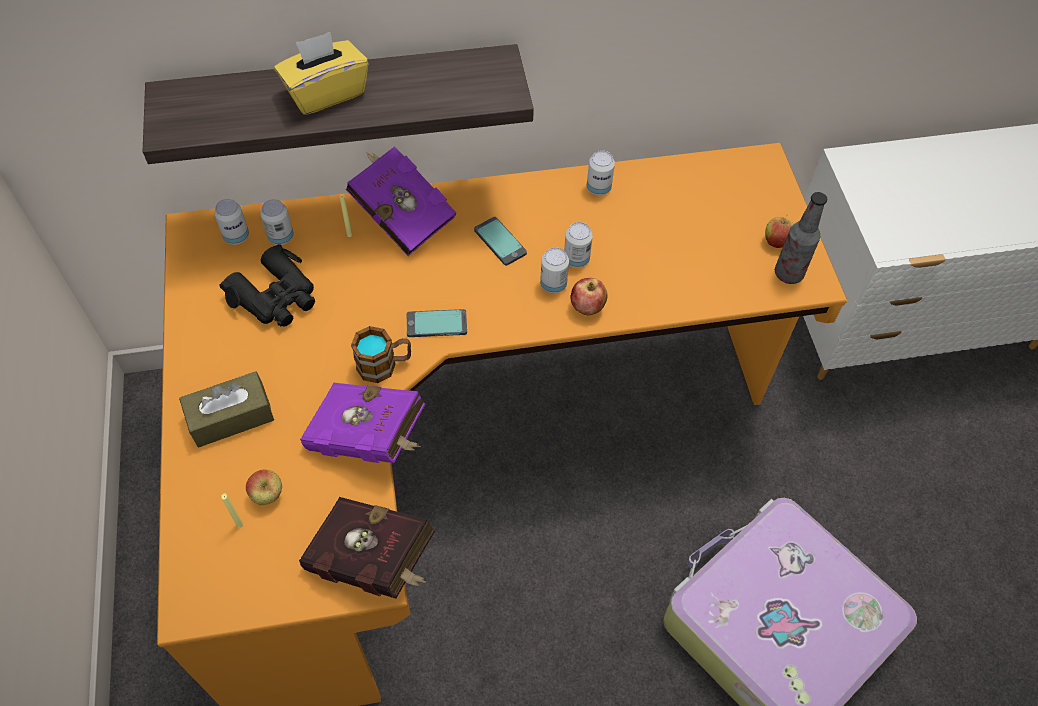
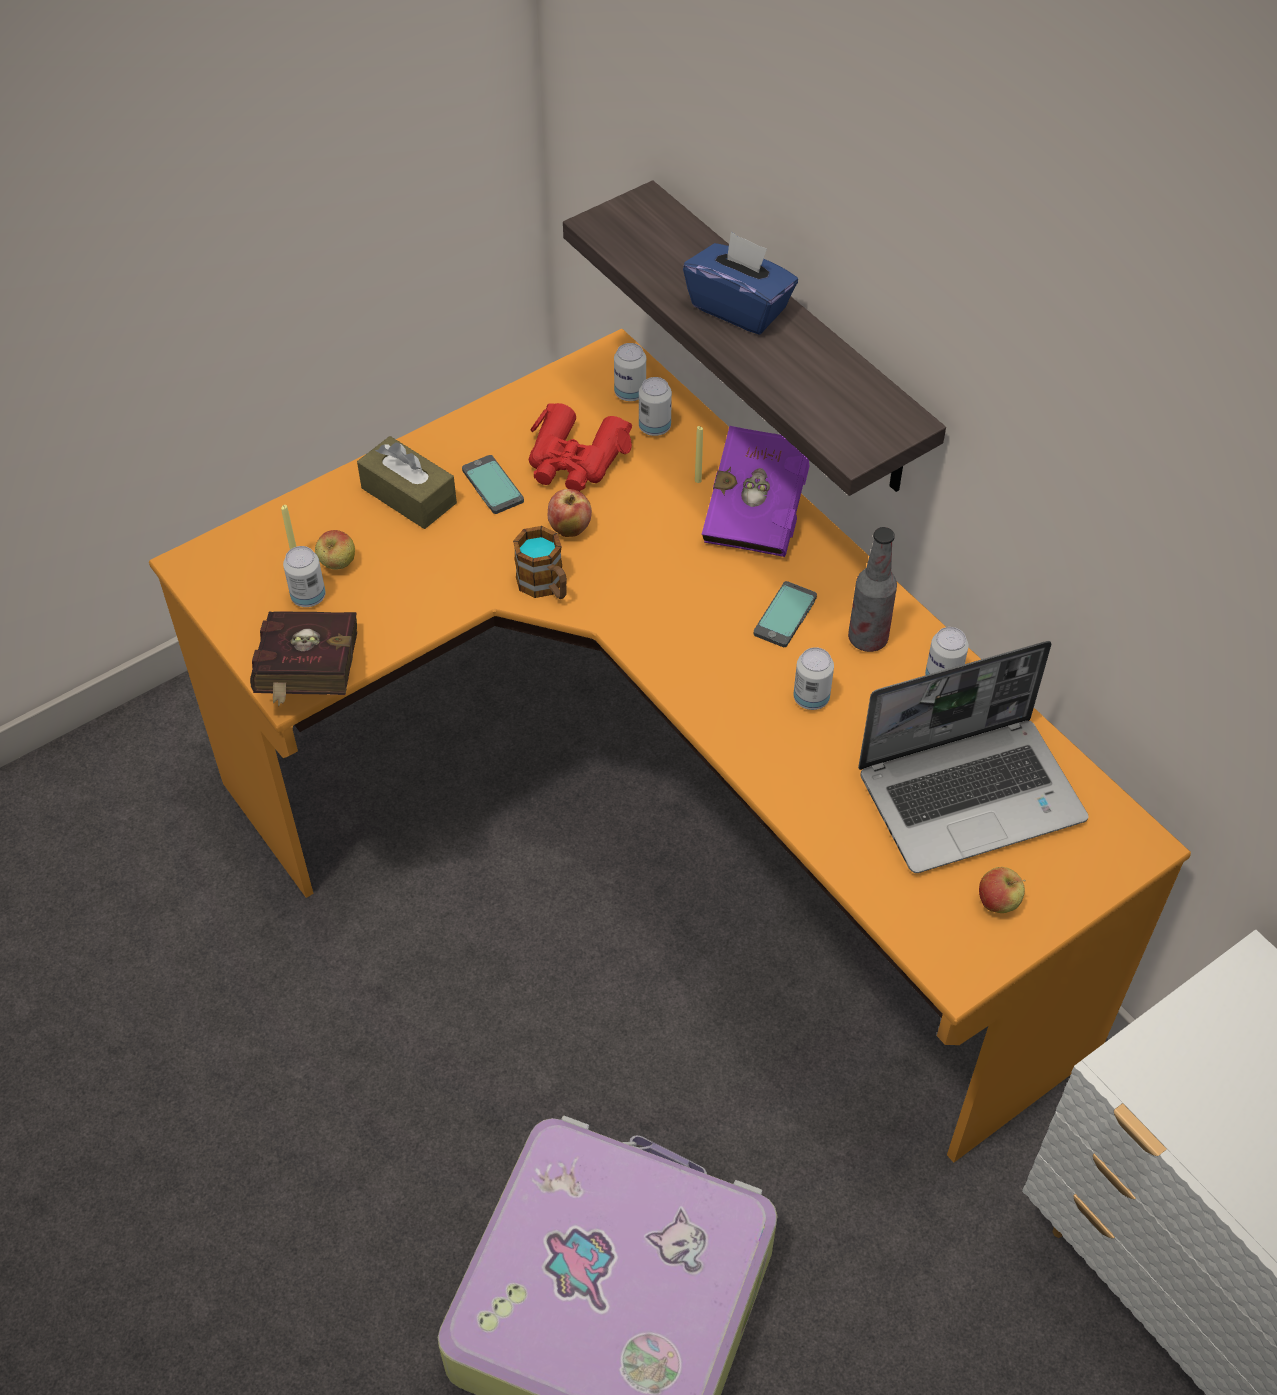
camera: 65 degrees right, 5 degrees down
black binoculars [220,244,315,327] -> red binoculars [529,403,632,492]
yellow tissue box [274,32,368,115] -> blue tissue box [683,231,798,334]
purple book [300,383,425,463] -> none
phone [407,309,467,337] -> phone moved to [462,455,524,514]
can [540,247,569,293] -> can moved to [283,546,326,607]
apple [570,278,608,315] -> apple moved to [548,489,592,537]
bottle [775,192,827,284] -> bottle moved to [848,527,897,652]
none -> laptop [858,641,1088,873]

